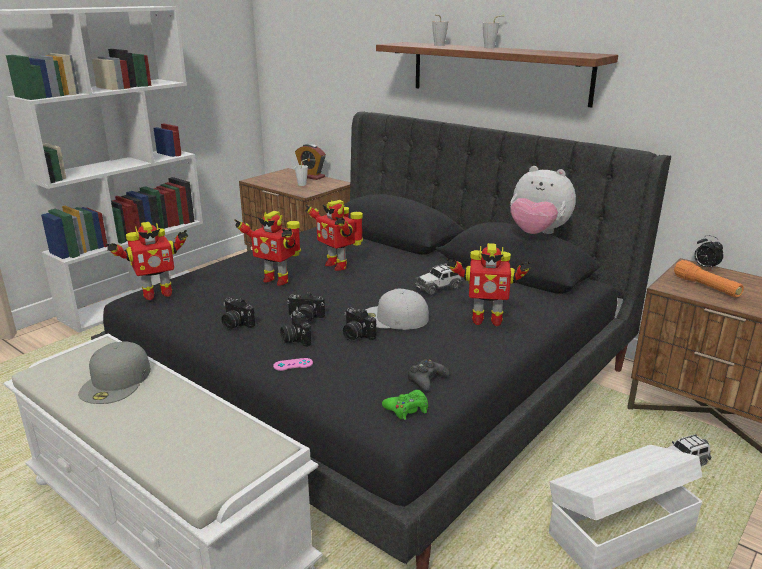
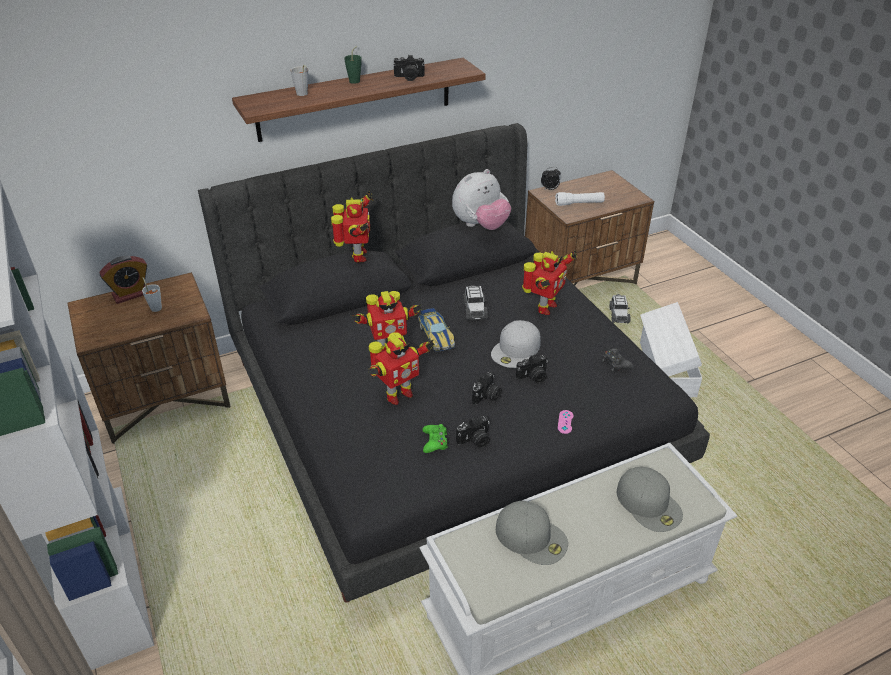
camera: 65 degrees left, 15 degrees up
toy robot [105,222,188,300] -> toy robot moved to [331,191,373,263]
camera [280,310,311,347] -> camera moved to [393,55,425,81]
green game controller [382,390,428,420] -> green game controller moved to [423,424,448,453]
grey cup [483,15,505,48] -> green cup [344,46,362,84]
orange flashlight [674,260,744,297] -> white flashlight [555,192,605,206]
none -> toy car [418,308,455,352]
none -> grey cap [617,467,683,532]

